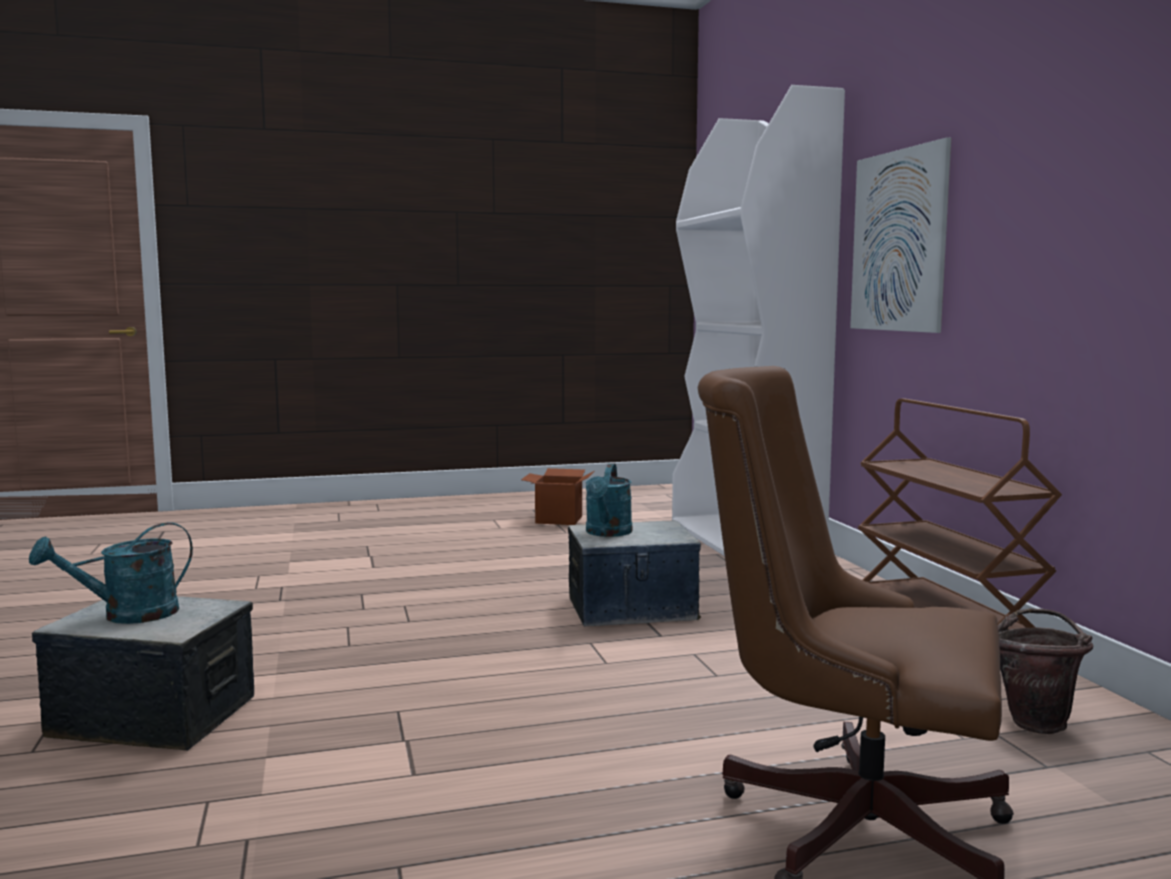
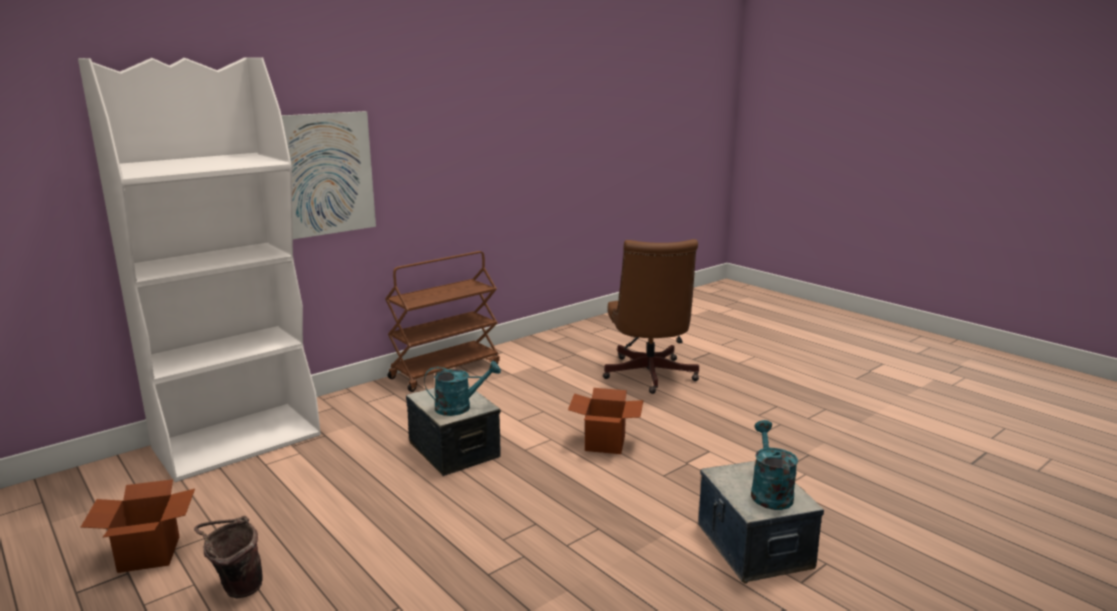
camera: 115 degrees left, 10 degrees up
turquoise watering can [29,522,193,624] -> turquoise watering can turned 120 degrees counterclockwise [751,420,798,510]
brown bucket [997,608,1093,734] -> brown bucket moved to [194,516,263,598]
none -> cardboard box [568,388,644,454]

